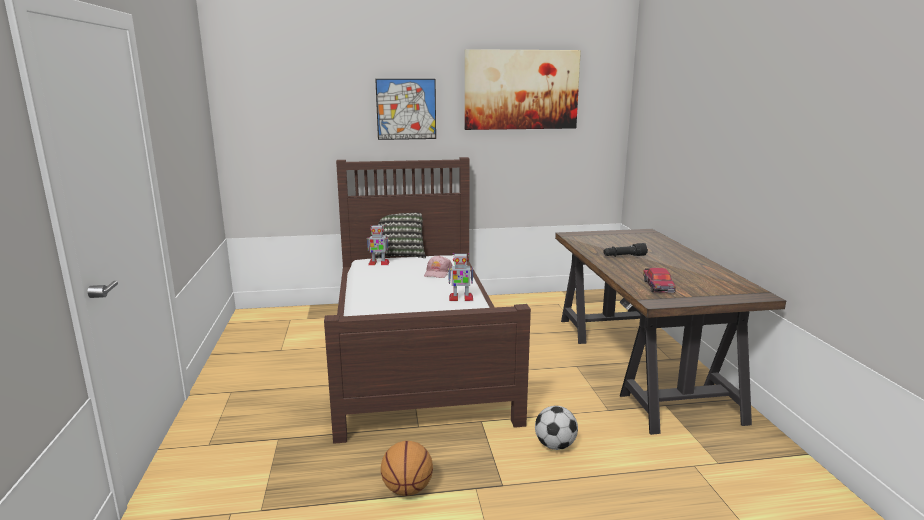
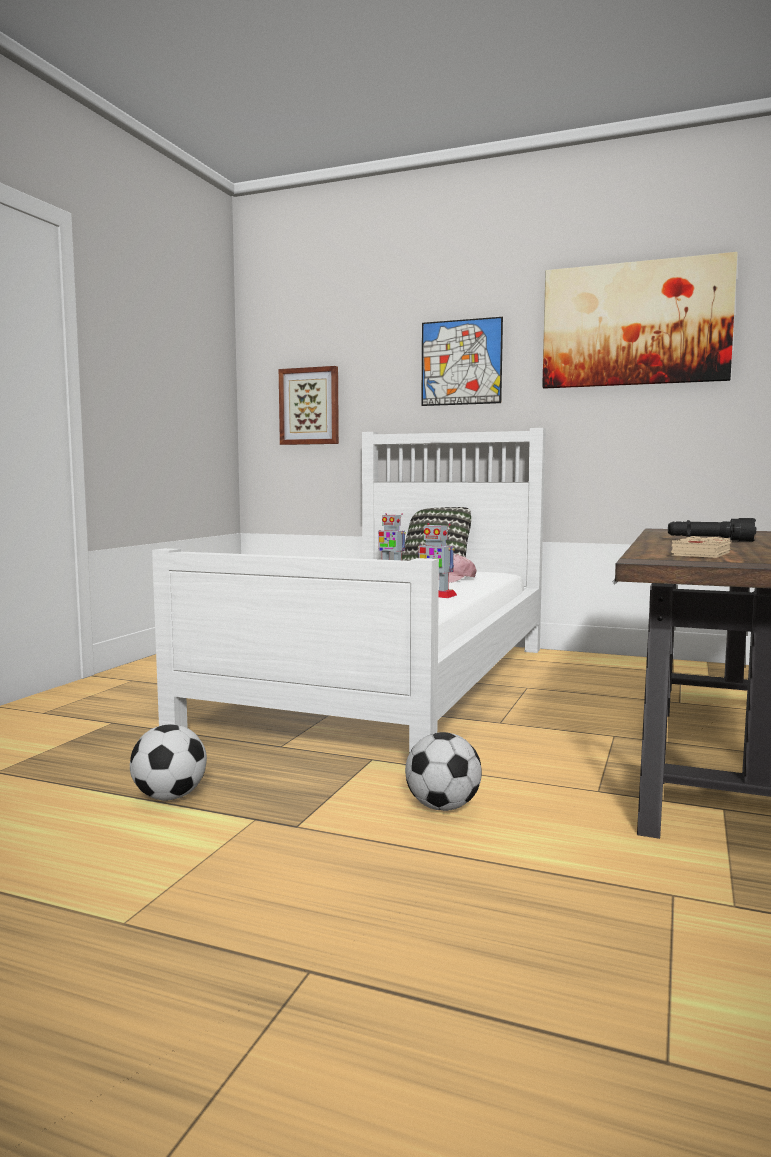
camera: 30 degrees right, 10 degrees down
brown bed [324,157,531,444] -> white bed [152,428,546,753]
basketball [381,441,433,496] -> football [130,724,207,800]
toy car [643,268,676,293] -> beige book [671,536,731,558]
none -> picture [279,366,339,445]

